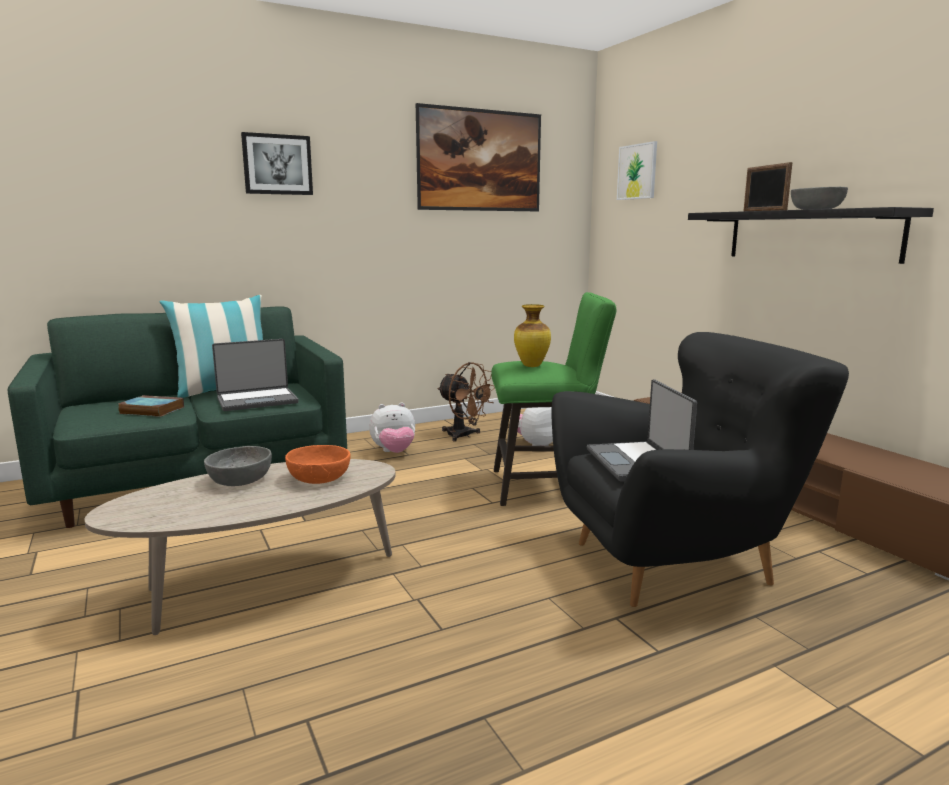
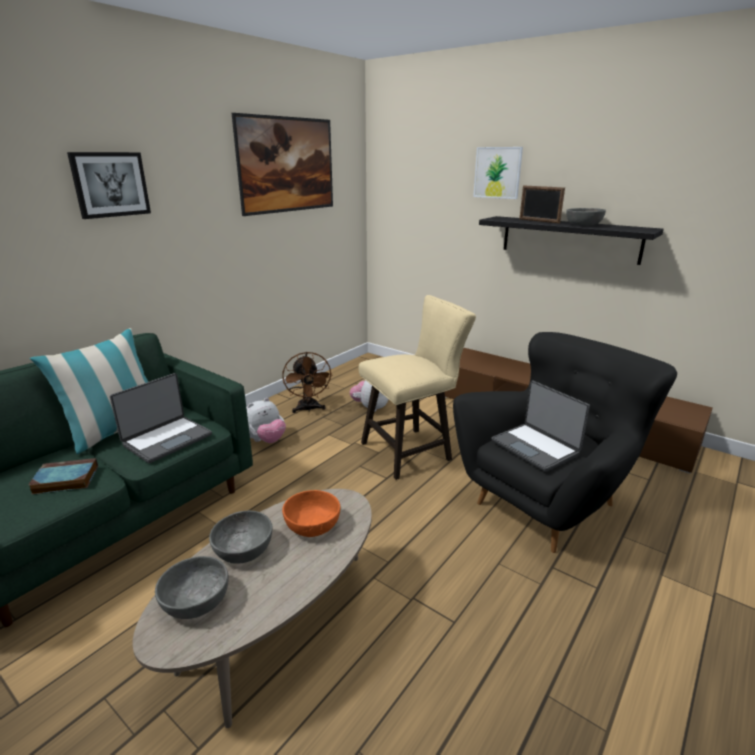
camera: 25 degrees left, 10 degrees up
brown fan [437,362,495,442] -> brown fan turned 60 degrees clockwise [282,352,332,413]
green stool [492,292,616,506] -> beige stool [359,295,476,480]
vase [514,304,551,367] -> none
picture [617,141,657,200] -> picture moved to [473,147,523,199]
none -> grey bowl [155,556,229,619]

